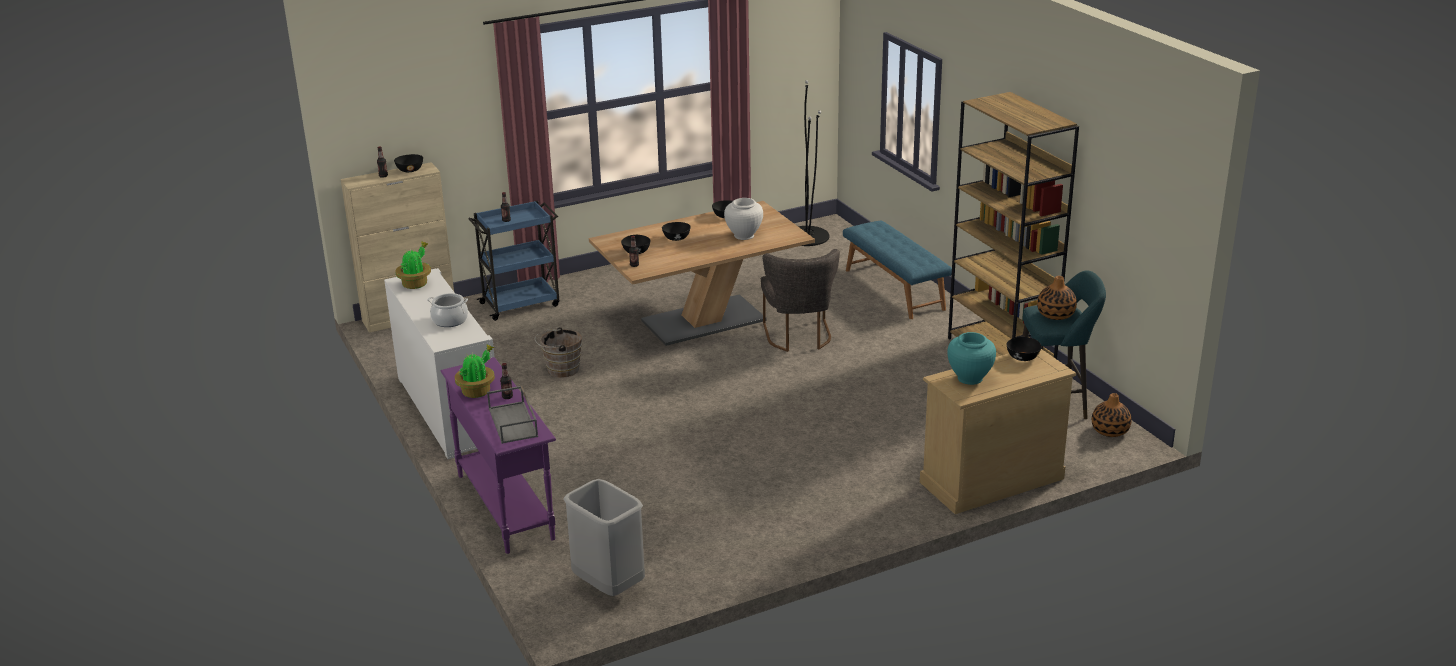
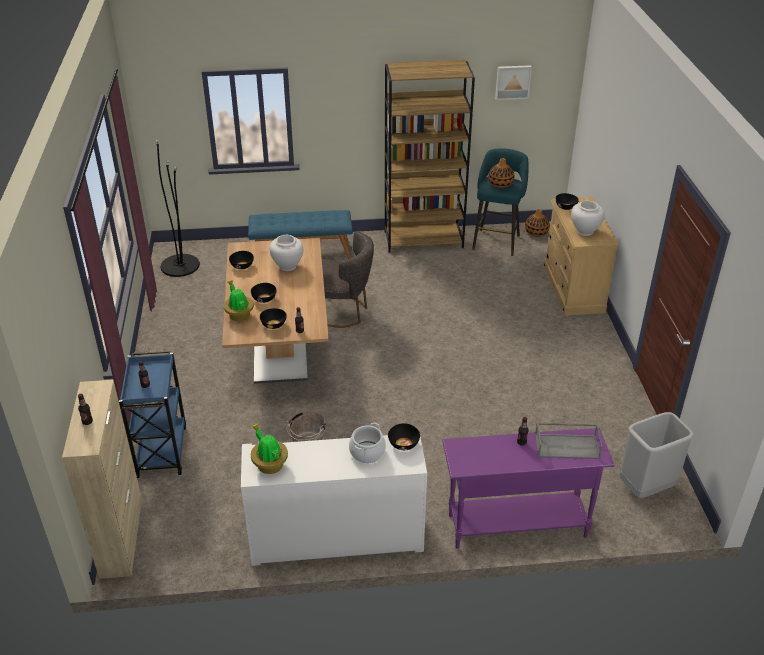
camera: 70 degrees left, 10 degrees up
black bowl [394,154,423,172] -> black bowl moved to [388,423,420,450]
potted plant [455,344,495,398] -> potted plant moved to [224,280,254,321]
turquoise vase [947,332,996,385] -> white vase [571,201,605,236]
none -> picture [495,65,532,100]

